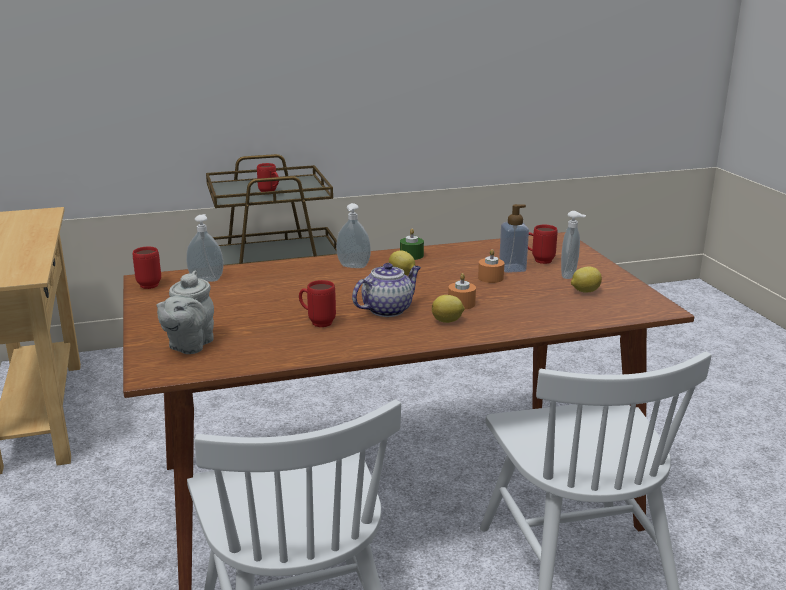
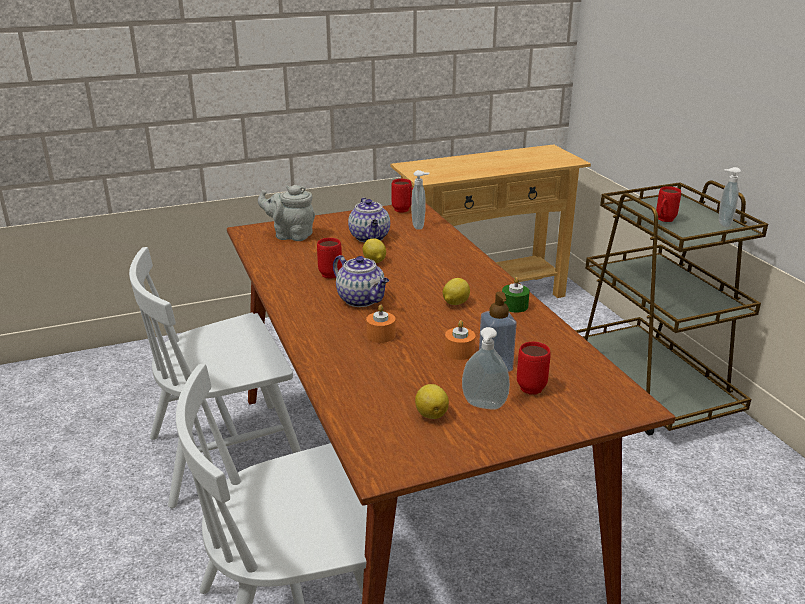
camera: 85 degrees right, 5 degrees up
soap dispenser [336,203,371,268] -> soap dispenser moved to [719,167,741,227]
lemon [432,295,465,323] -> lemon moved to [363,238,386,263]
none -> teapot [348,198,390,243]

